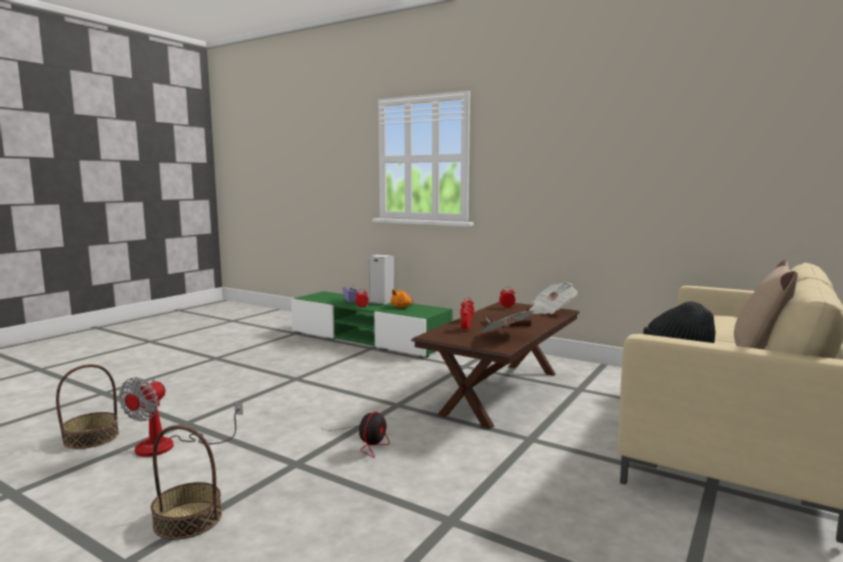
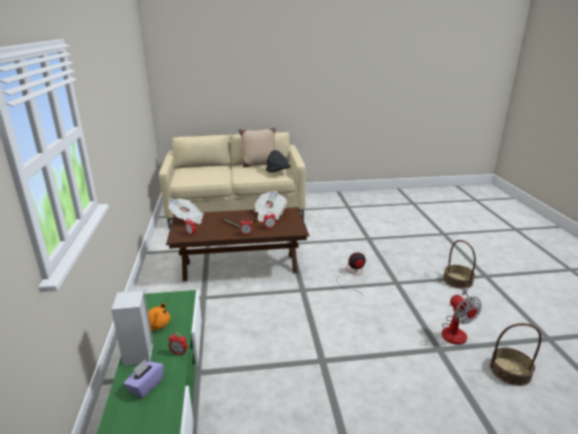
camera: 130 degrees left, 15 degrees up
fan [118,377,243,457] -> fan turned 90 degrees clockwise [442,287,482,345]

